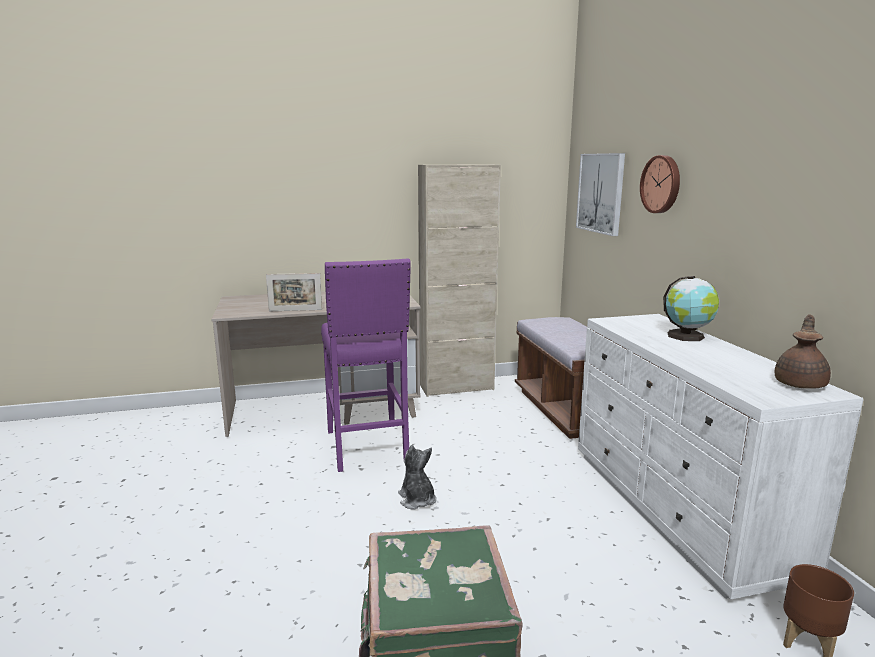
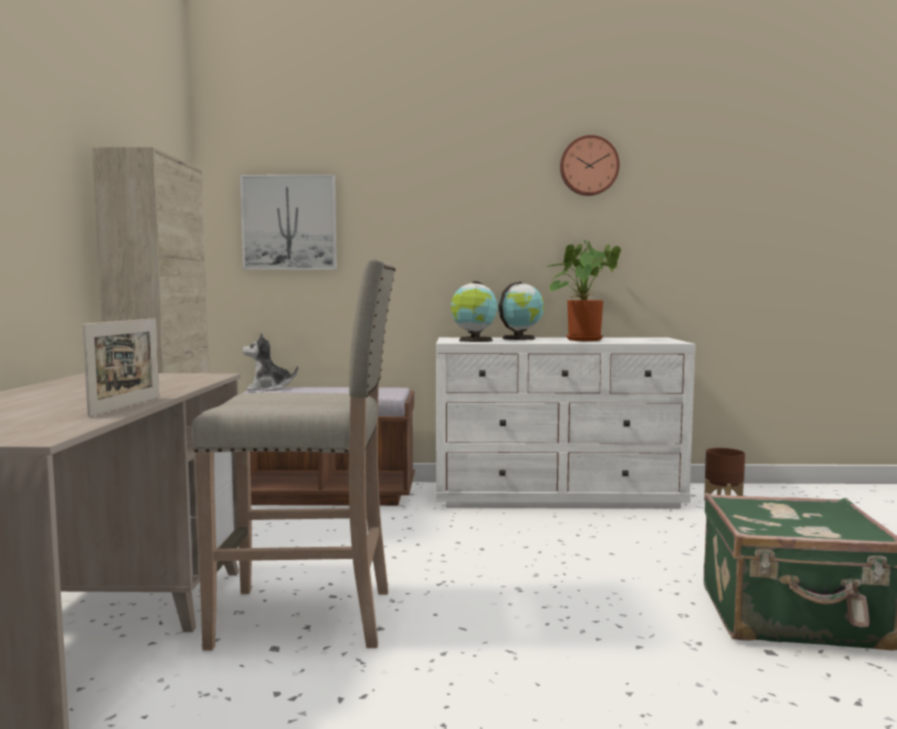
camera: 75 degrees left, 10 degrees down
purple stool [321,258,411,472] -> beige stool [191,259,396,651]
plush toy [398,445,436,510] -> plush toy moved to [242,333,298,391]
wall clock [640,155,680,213] -> wall clock moved to [560,135,620,196]
brown teapot [774,314,831,389] -> none
none -> globe [451,281,497,342]
none -> potted plant [546,240,621,341]

